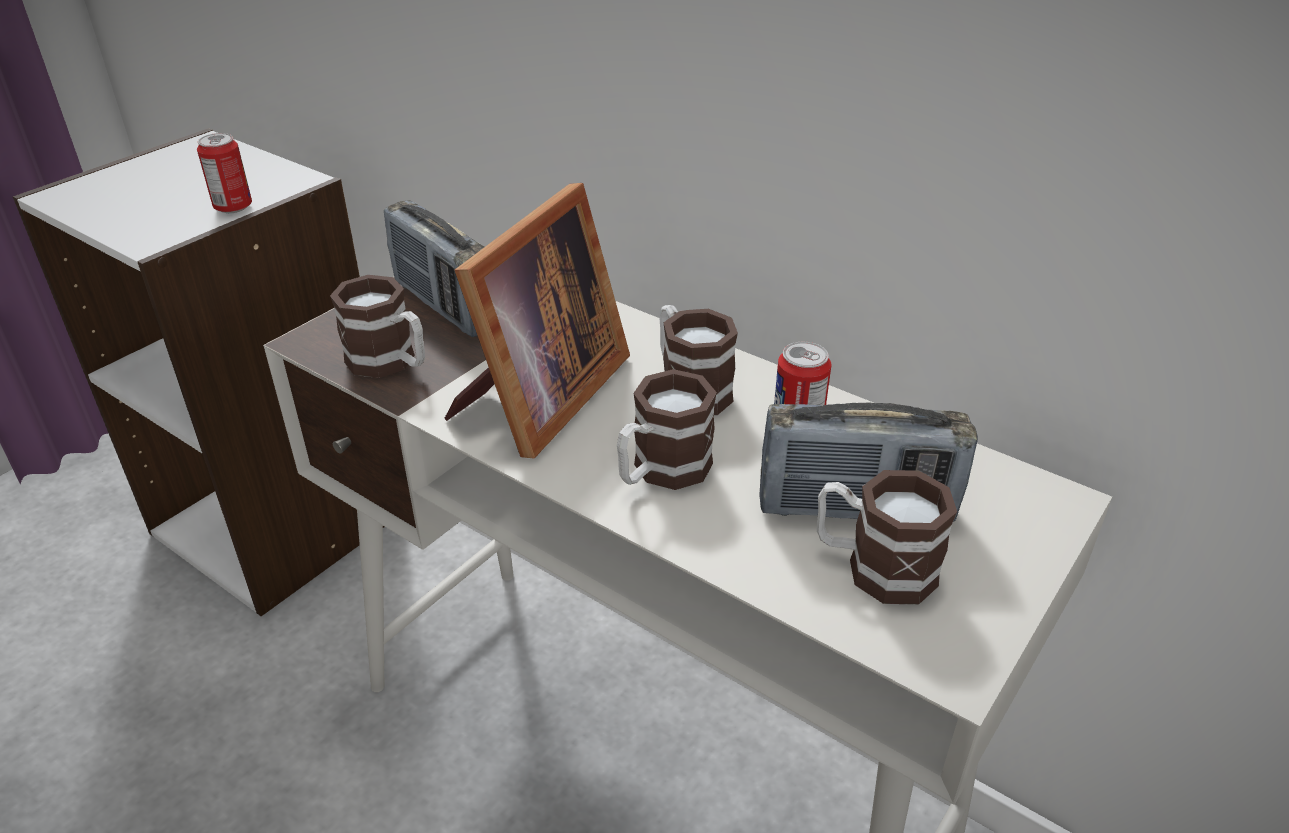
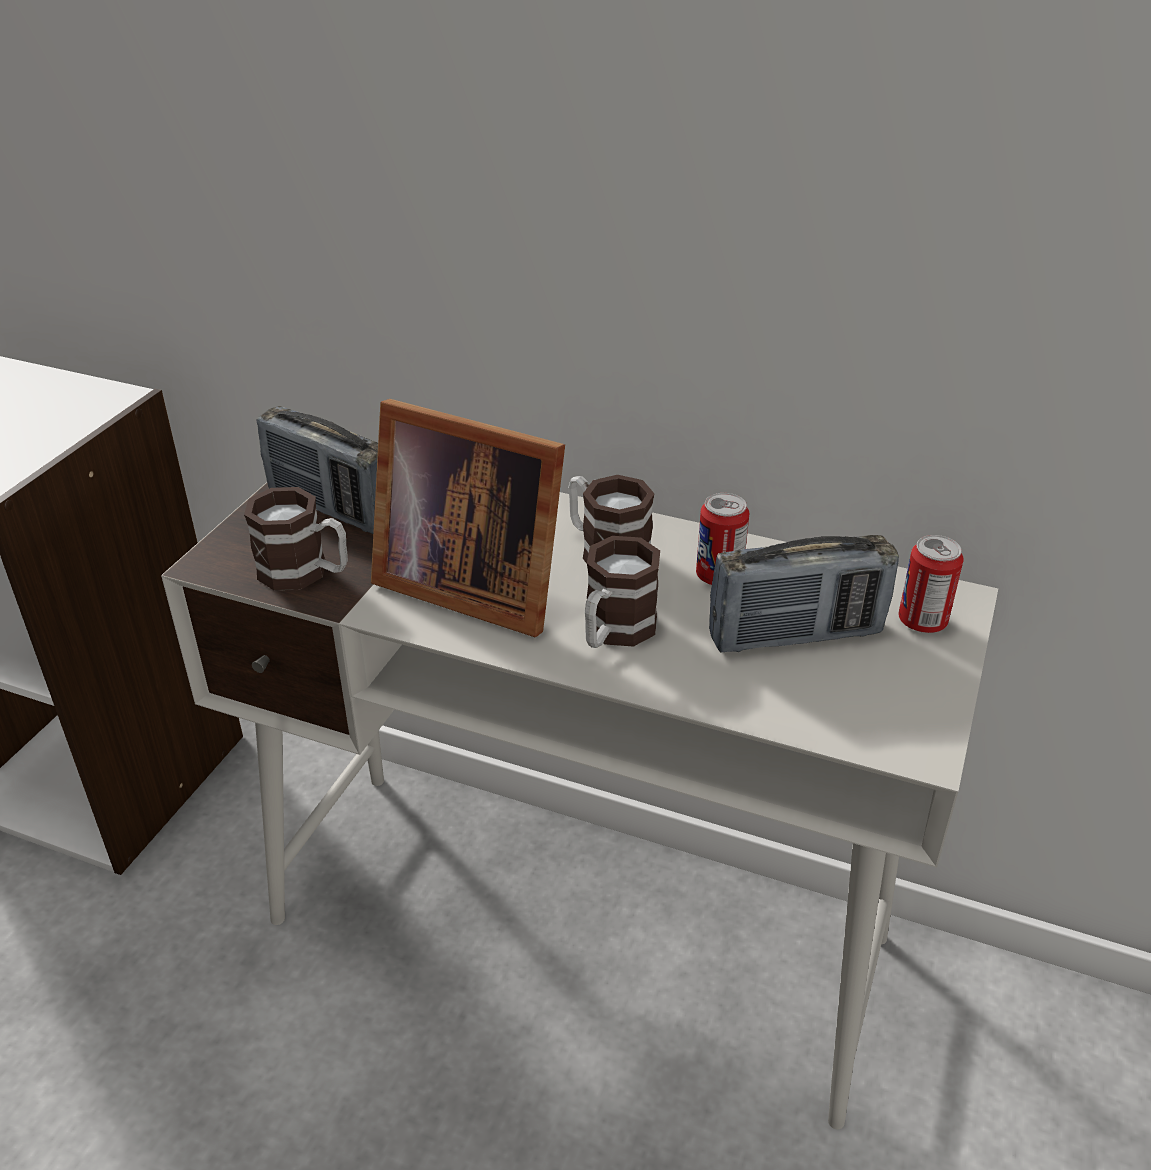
camera: 15 degrees left, 0 degrees up
can [197,133,252,213] -> can moved to [898,535,964,633]
picture frame [444,183,630,459] -> picture frame turned 105 degrees clockwise [371,399,565,637]
mug [817,470,957,604] -> none

